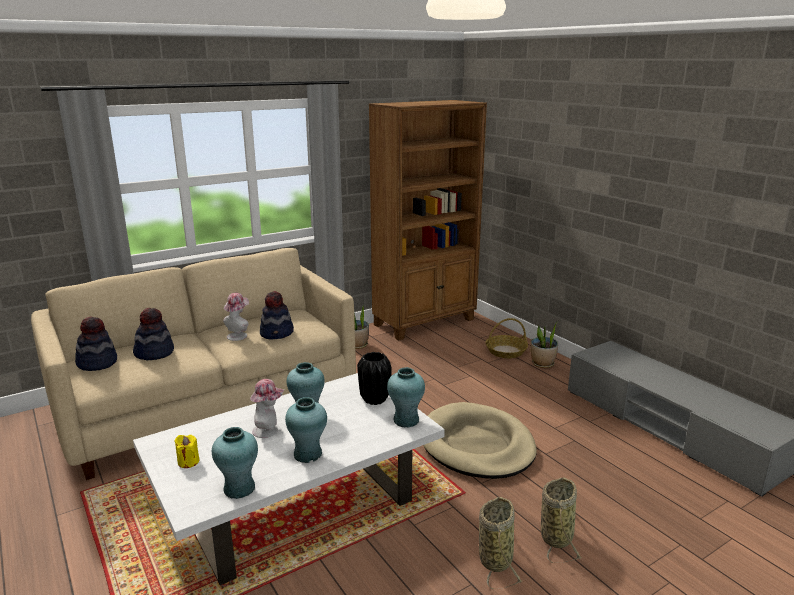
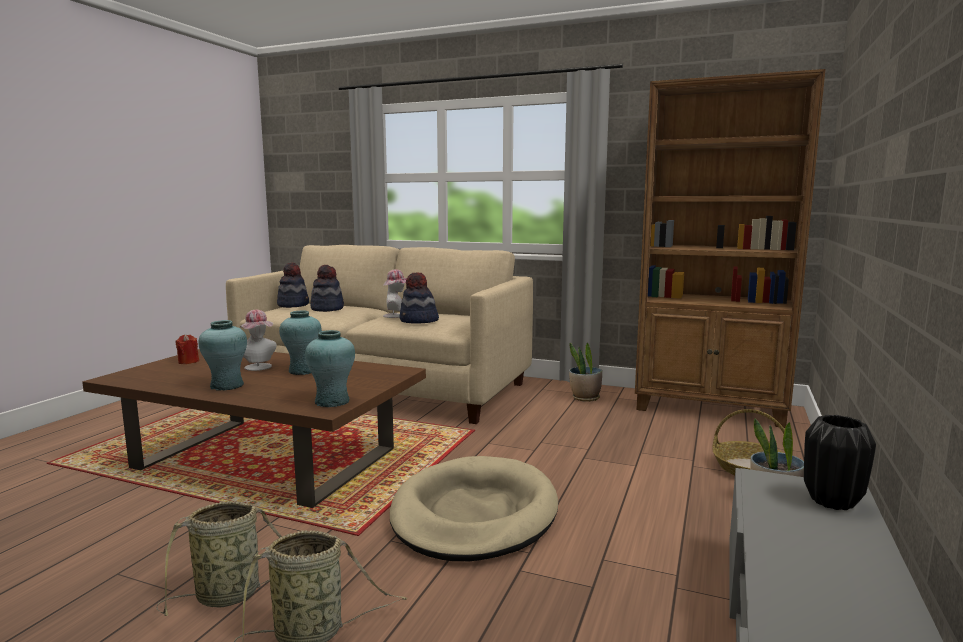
camera: 55 degrees right, 10 degrees down
white coffee table [133,373,445,585] -> brown coffee table [82,349,426,508]
yellow candle [174,435,199,468] -> red candle [175,334,199,364]
turquoise vase [212,427,258,499] -> none
black vase [357,352,392,405] -> black vase moved to [804,415,876,510]

